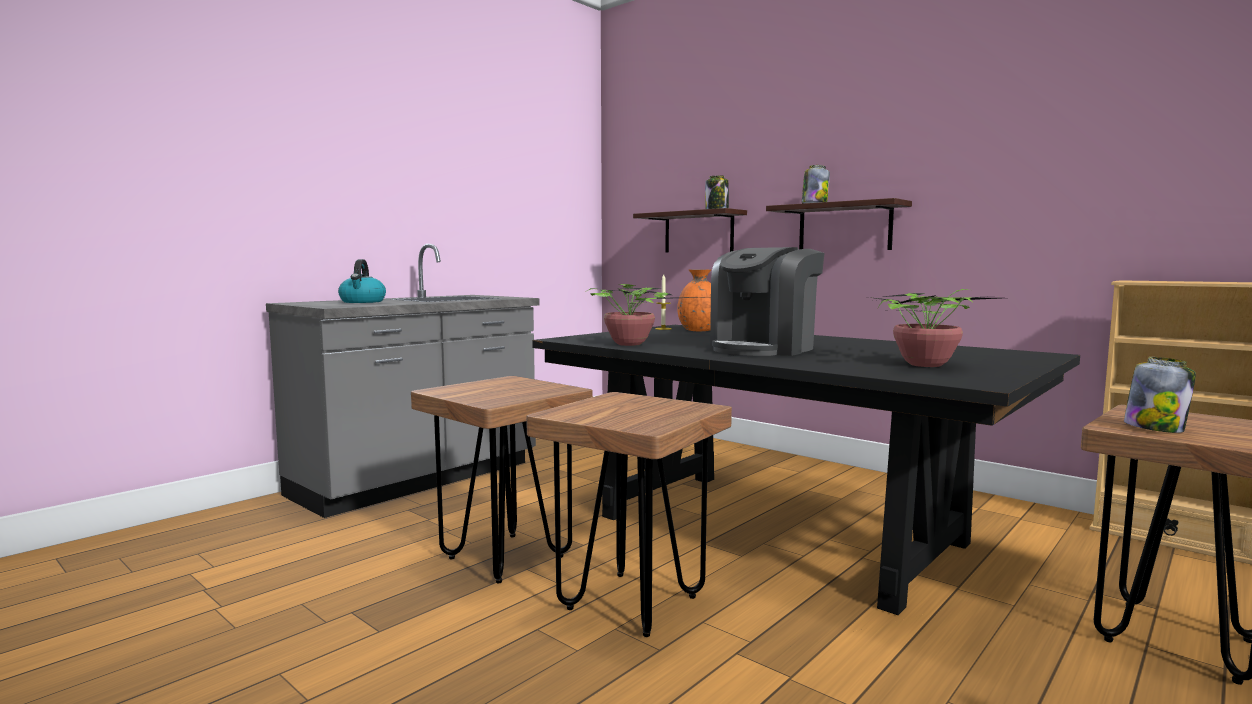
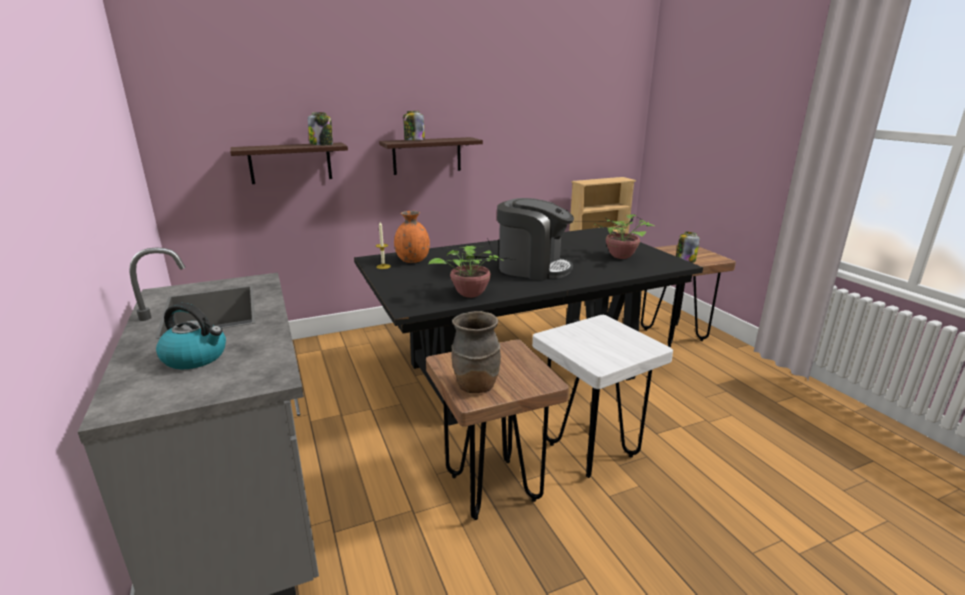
camera: 65 degrees left, 15 degrees up
brown stool [526,392,732,637] -> white stool [532,315,673,478]
coffee machine [710,247,825,356] -> coffee machine turned 45 degrees counterclockwise [497,198,574,280]
none -> brown vase [451,311,501,393]

